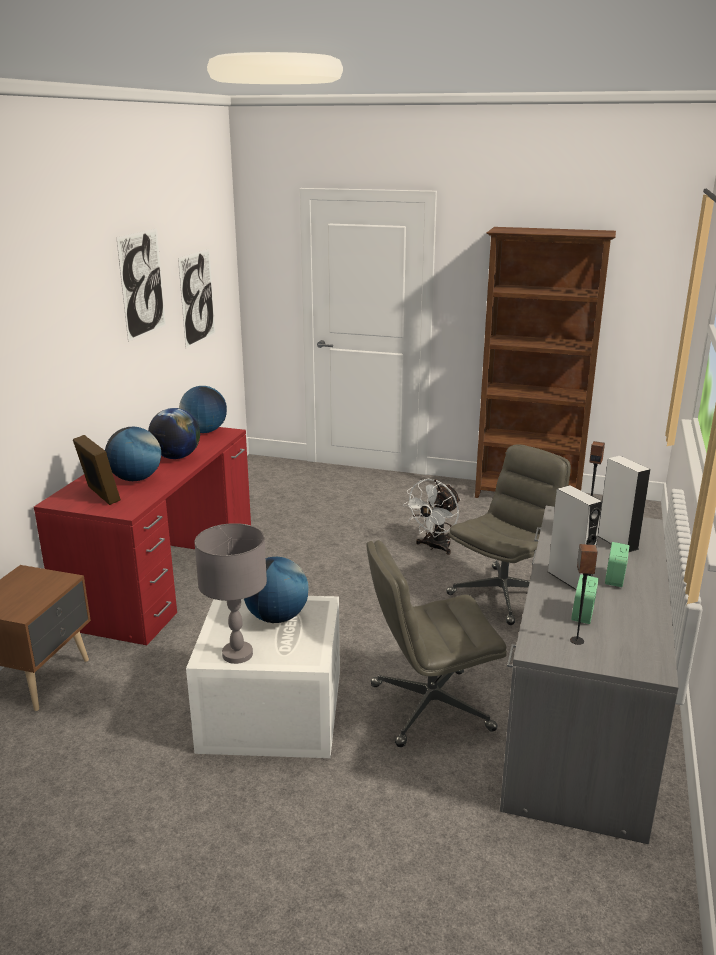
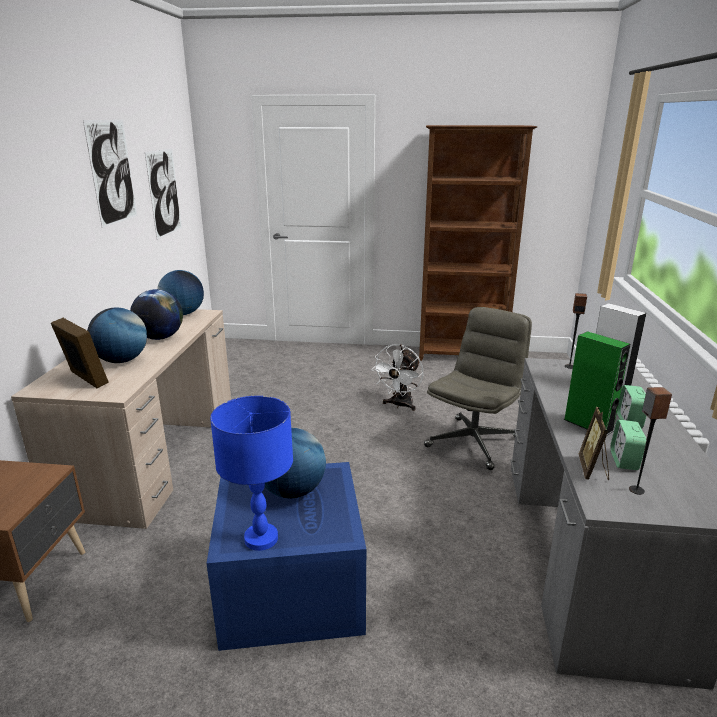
camera: 10 degrees left, 0 degrees up
red desk [34,427,251,645] -> beige desk [11,309,231,529]
white storage box [186,596,340,758] -> blue storage box [206,462,366,651]
grey table lamp [194,523,267,664] -> blue table lamp [210,396,293,551]
grey office chair [366,540,507,747] -> none
grey speaker [548,485,602,590] -> green speaker [564,331,630,436]
none -> picture frame [579,407,609,480]

